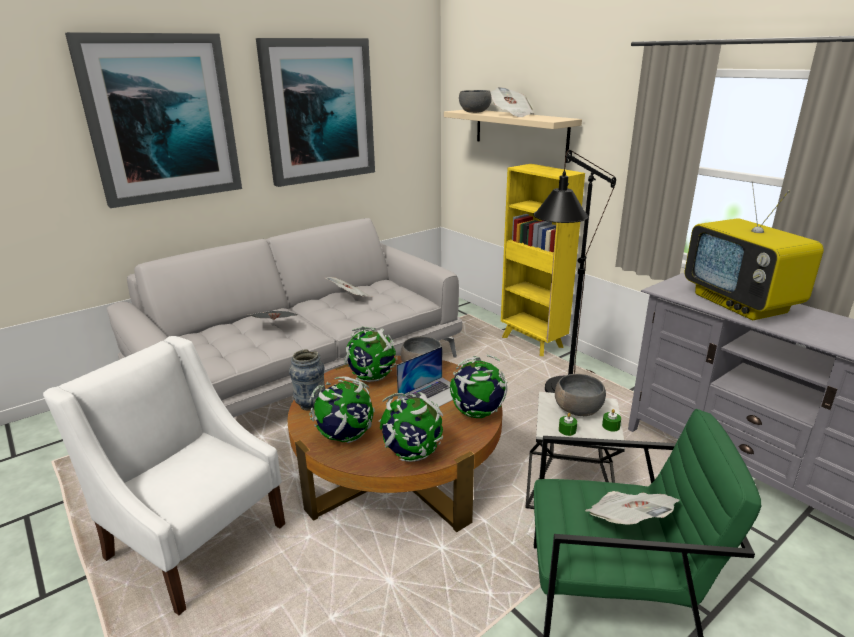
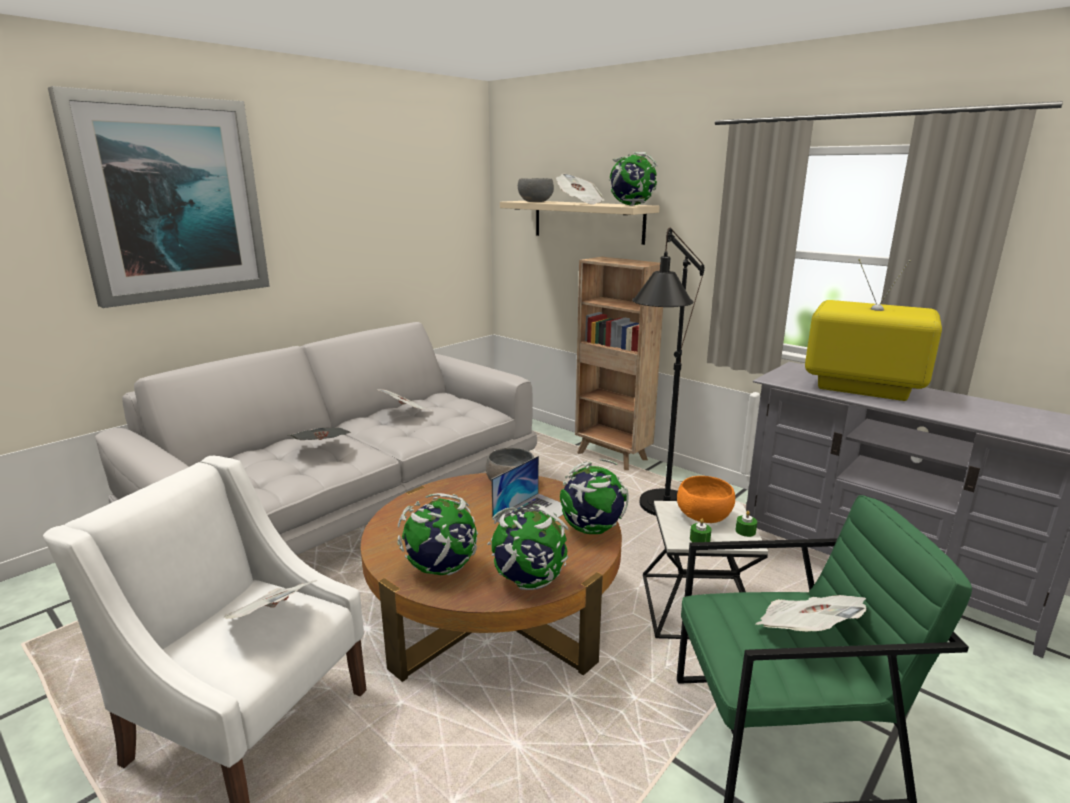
camera: 10 degrees left, 5 degrees down
picture [256,38,375,187] -> none
vase [289,349,325,411] -> none
globe [345,326,397,382] -> globe moved to [609,152,658,206]
yellow bookcase [501,164,585,356] -> brown bookcase [575,257,663,470]
grey bowl [555,374,606,416] -> orange bowl [677,476,735,523]
television [684,181,824,320] -> television turned 150 degrees clockwise [805,258,942,401]
none -> newspaper [224,580,317,619]

